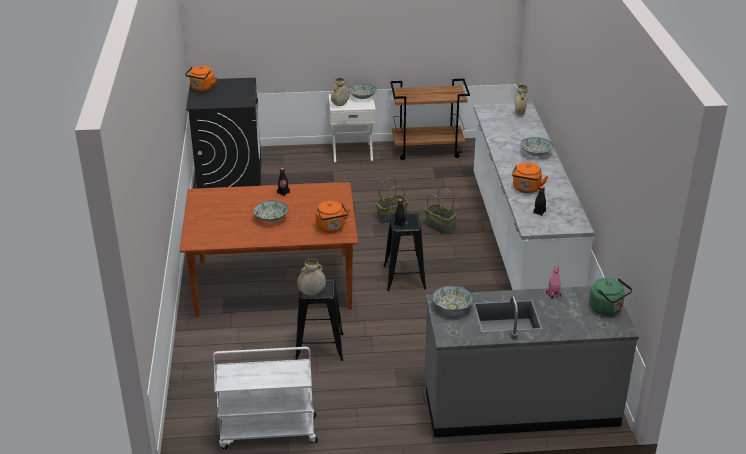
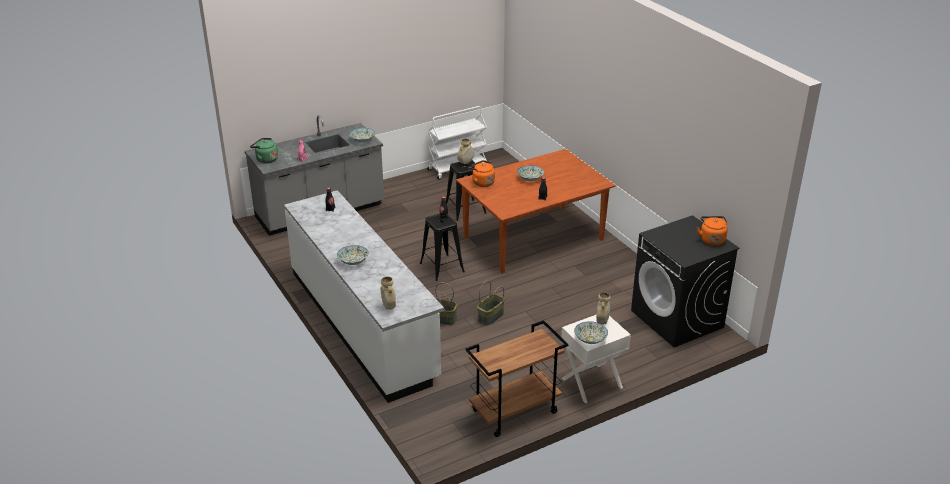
camera: 155 degrees right, 0 degrees up
orange kettle [512,163,548,193] -> none

